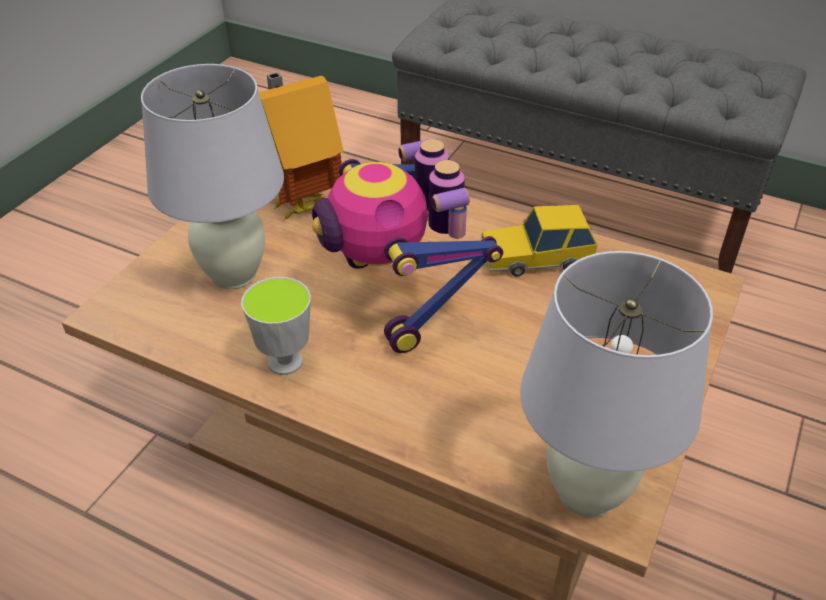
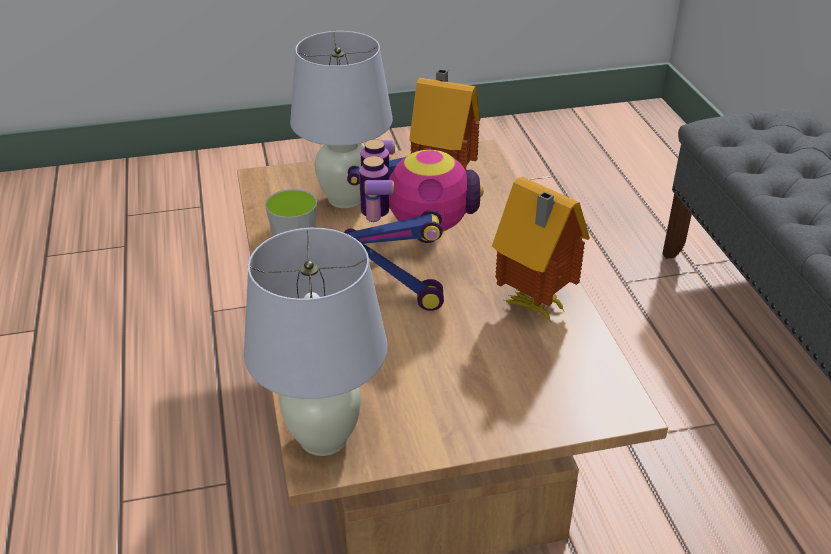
camera: 50 degrees right, 5 degrees down
toy robot [312,139,503,353] -> toy robot turned 150 degrees clockwise [344,139,484,311]
toy car [480,205,597,277] -> toy house [492,177,590,321]

